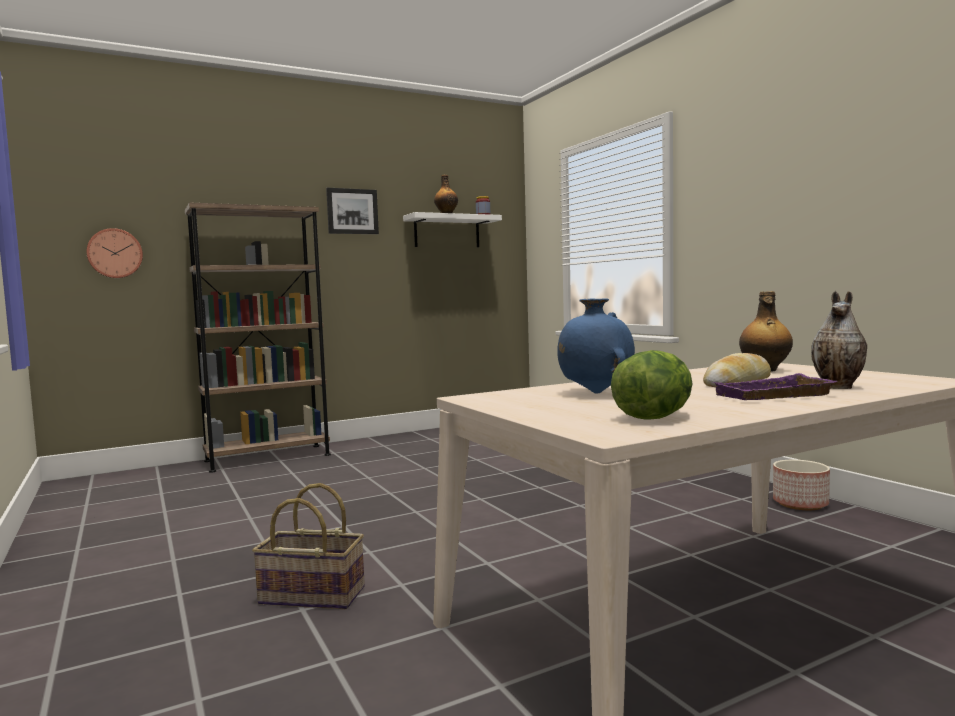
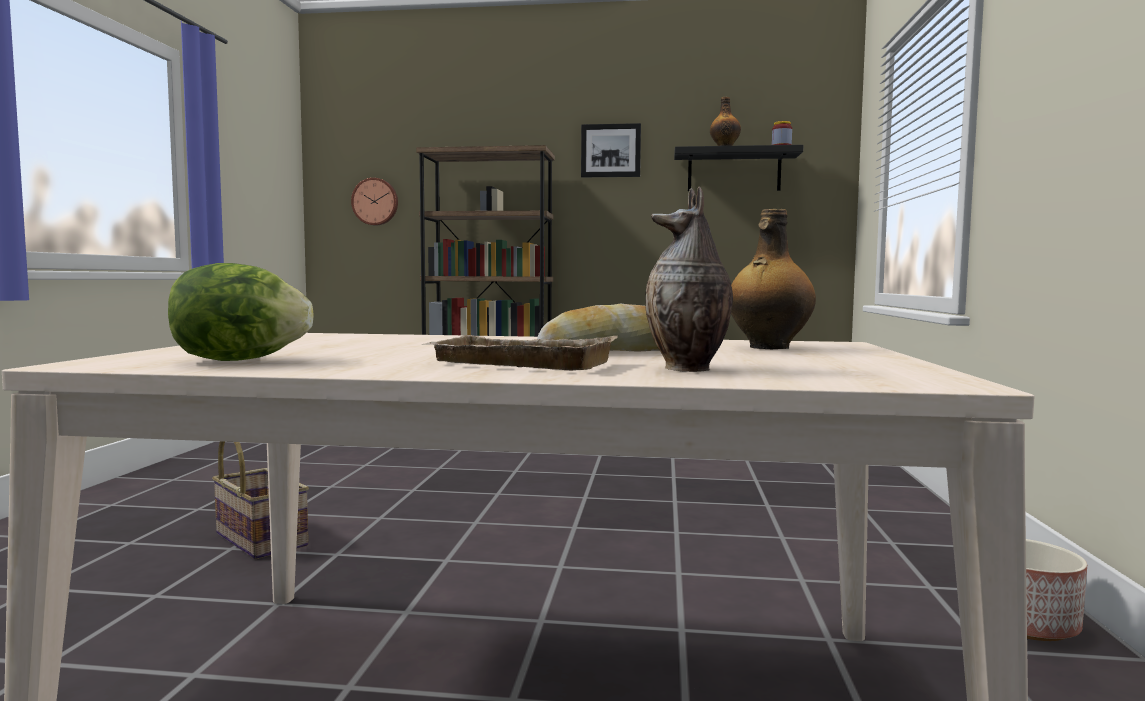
camera: 35 degrees right, 0 degrees up
white shelf [403,212,502,247] -> black shelf [674,145,803,191]
blue vase [557,298,635,394] -> none
purple tray [713,373,837,400] -> beige tray [421,335,618,370]

